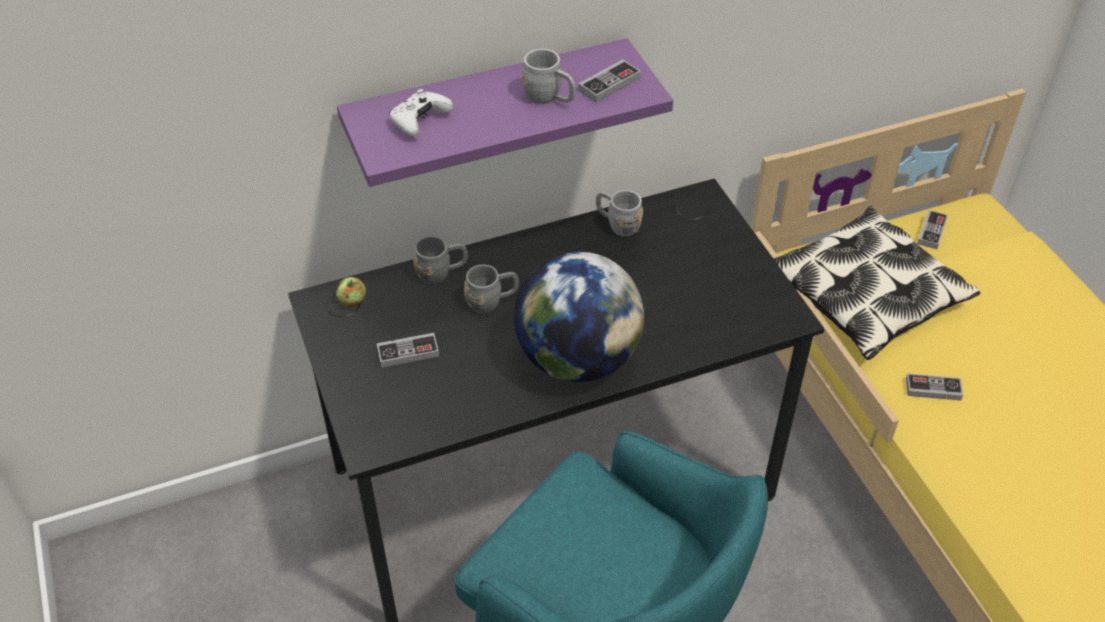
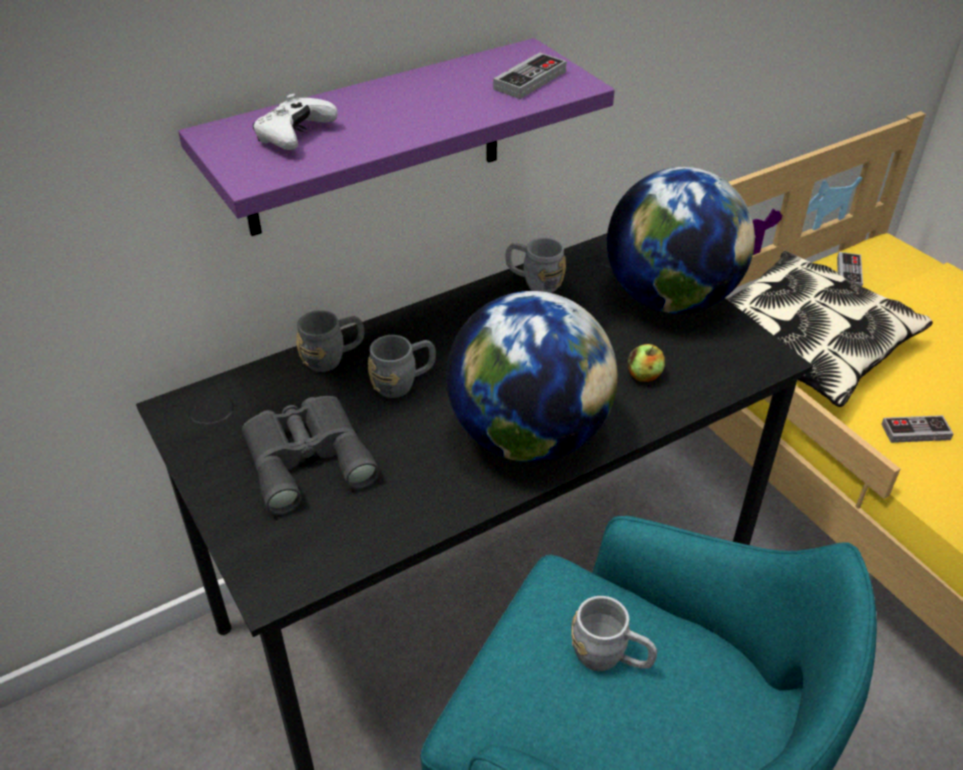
camera: 10 degrees left, 5 degrees down
apple [336,277,366,307] -> apple moved to [628,344,665,382]
game controller [377,333,439,368] -> grey binoculars [242,396,380,515]
grey mug [522,49,576,104] -> grey mug moved to [571,596,657,671]
none -> globe [607,167,755,314]

